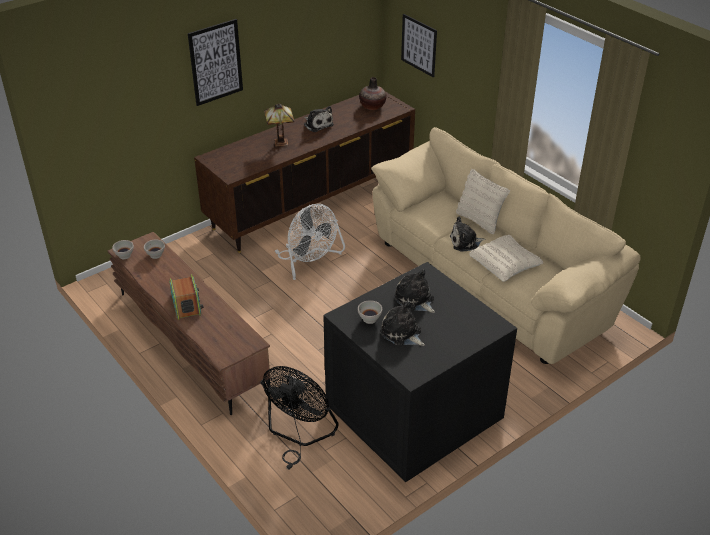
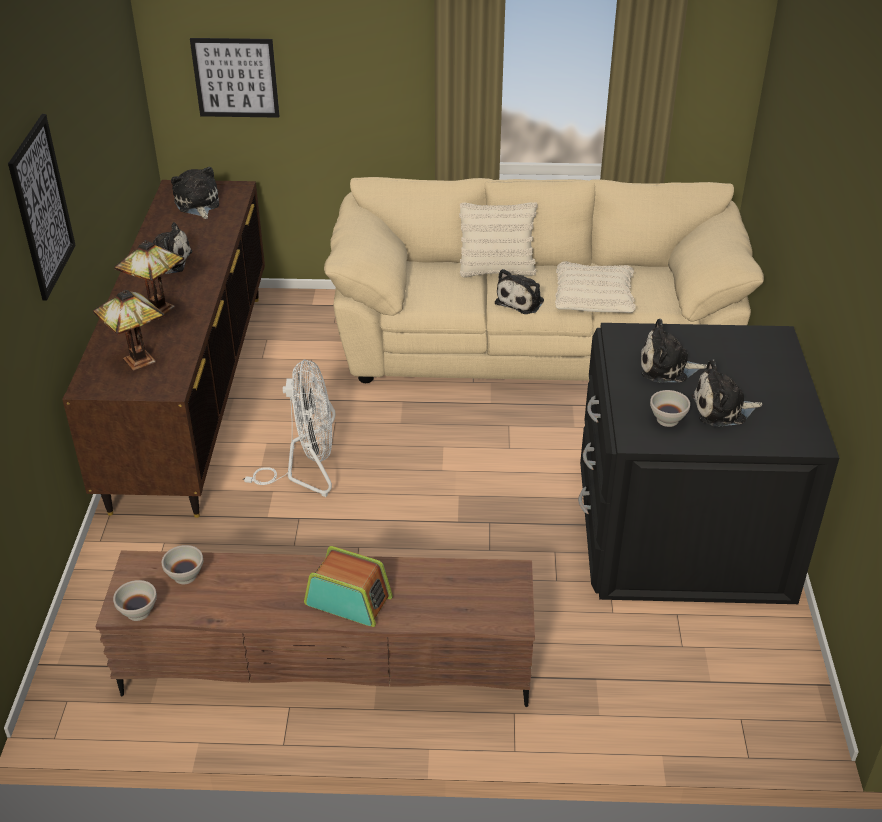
camera: 50 degrees left, 0 degrees up
black fan [260,366,339,470] -> none
vase [359,77,386,110] -> plush toy [171,167,219,219]
none -> table lamp [93,290,165,371]

